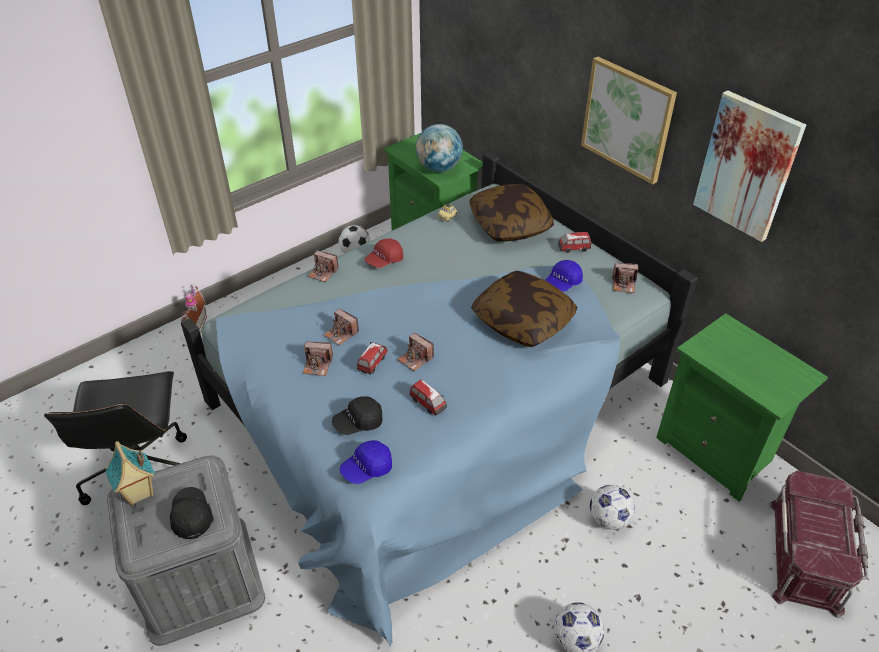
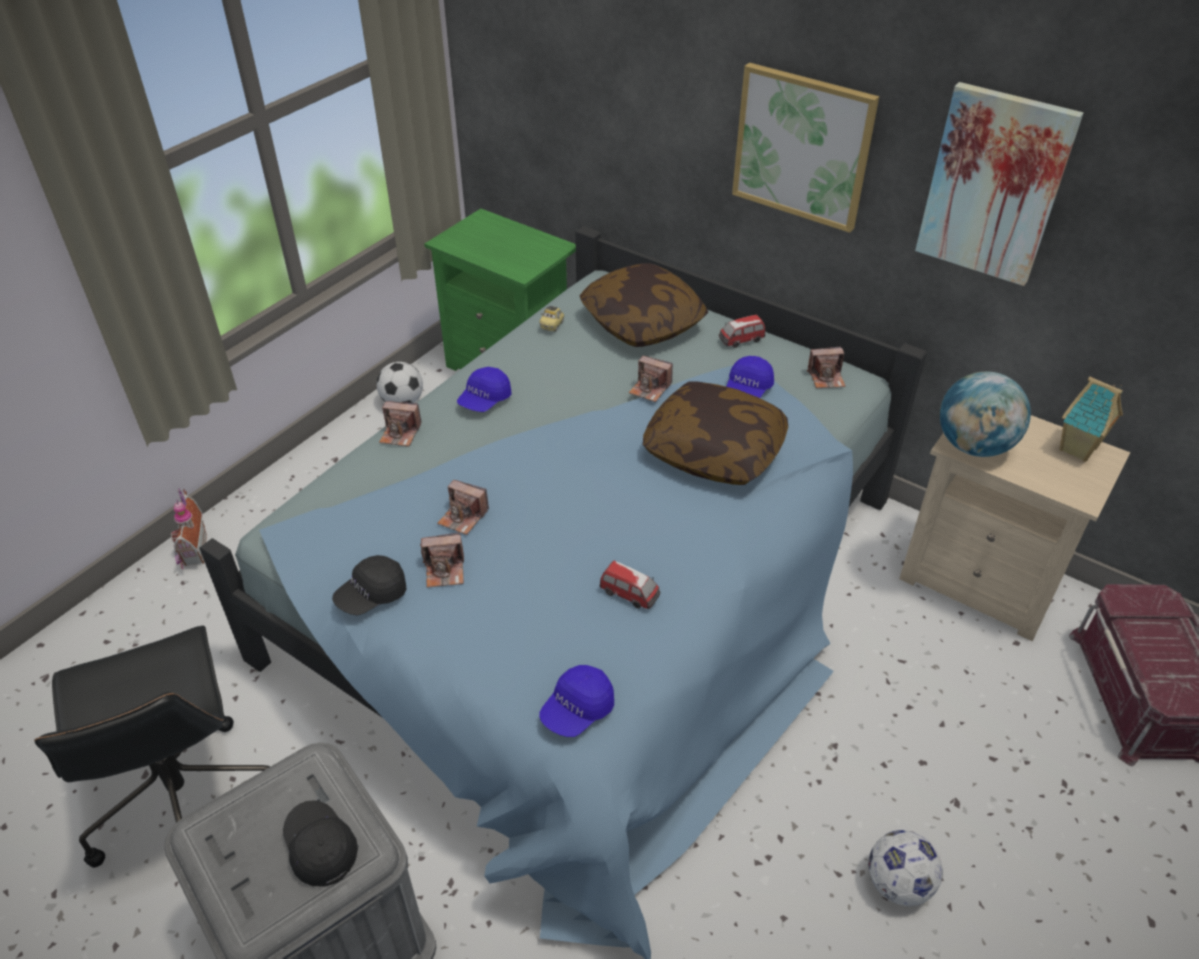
camera: 15 degrees left, 0 degrees up
toy house [105,441,155,505] -> toy house moved to [1060,377,1123,462]
black cap [332,396,383,435] -> black cap moved to [332,555,406,615]
toy car [357,342,388,374] -> none
red cap [365,238,403,268] -> blue cap [457,367,512,412]
camera [397,333,434,371] -> camera moved to [629,356,673,402]
globe [416,124,463,172] -> globe moved to [940,372,1031,457]
football [590,485,635,530] -> none
green nightstand [656,313,828,501] -> beige nightstand [899,415,1130,641]

